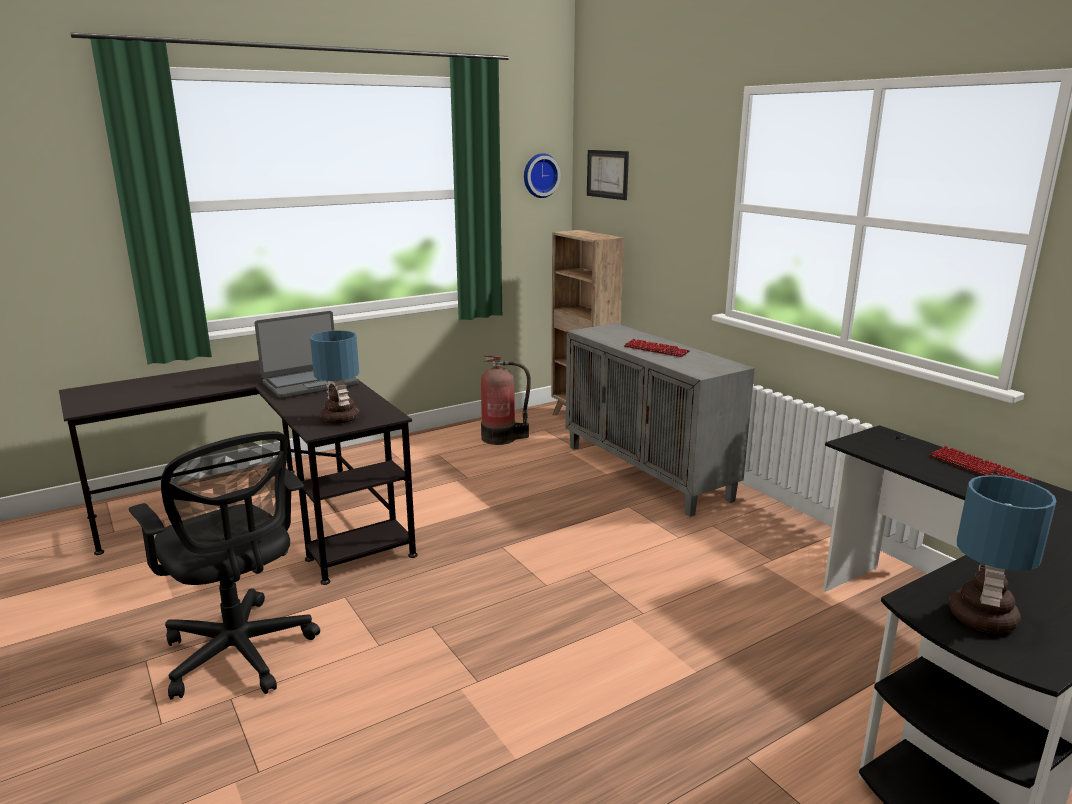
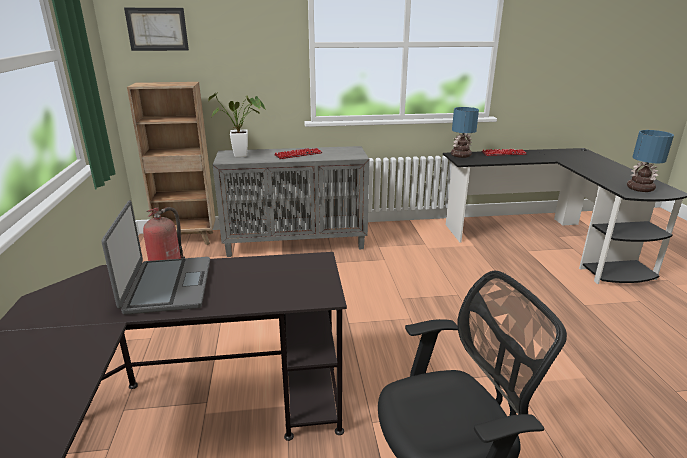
camera: 65 degrees left, 5 degrees up
table lamp [310,330,359,424] -> table lamp moved to [451,107,479,158]
wall clock [524,153,561,198] -> none
none -> potted plant [208,92,266,157]

